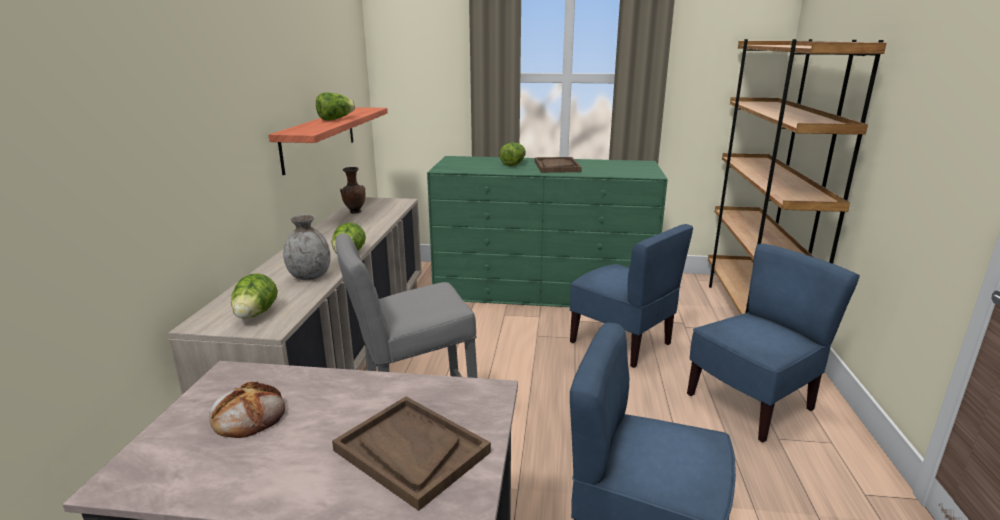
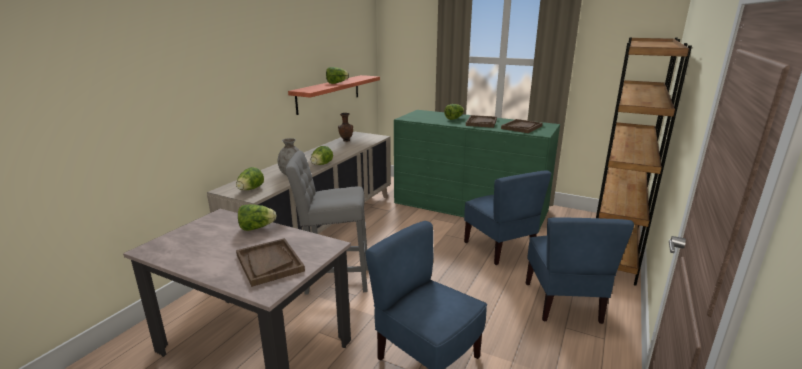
camera: 20 degrees right, 0 degrees up
bread [209,382,285,438] -> none
blue chair [687,244,860,442] -> blue chair turned 105 degrees clockwise [526,217,634,324]
none -> lettuce [238,204,277,231]
none -> brown tray [501,119,542,133]

